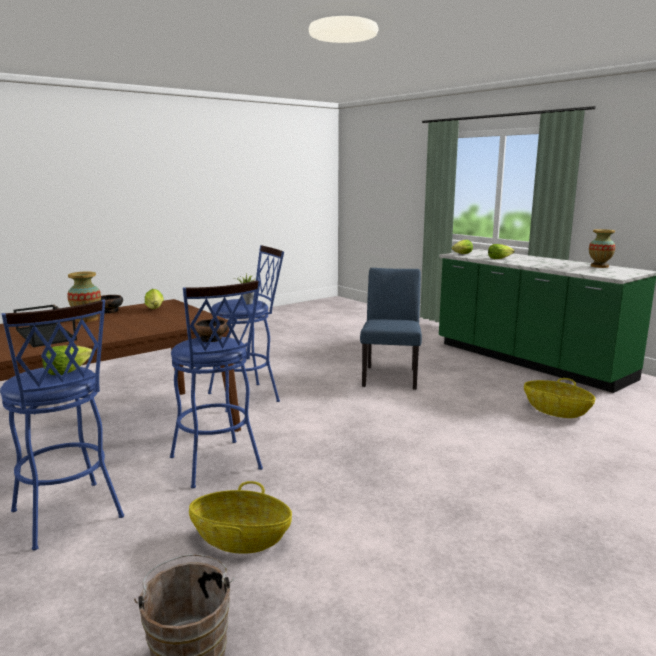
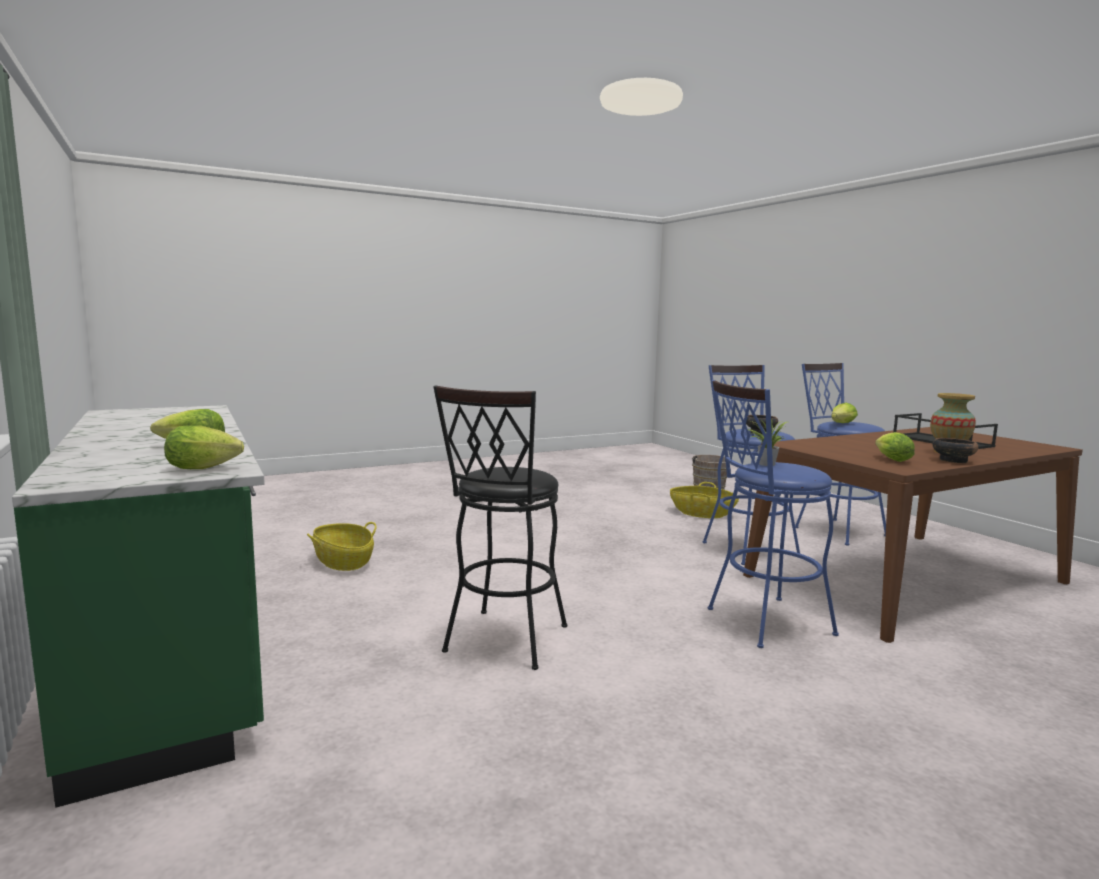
camera: 170 degrees left, 5 degrees down
blue chair [360,268,422,390] -> black stool [434,385,567,670]
vase [589,229,615,268] -> none

